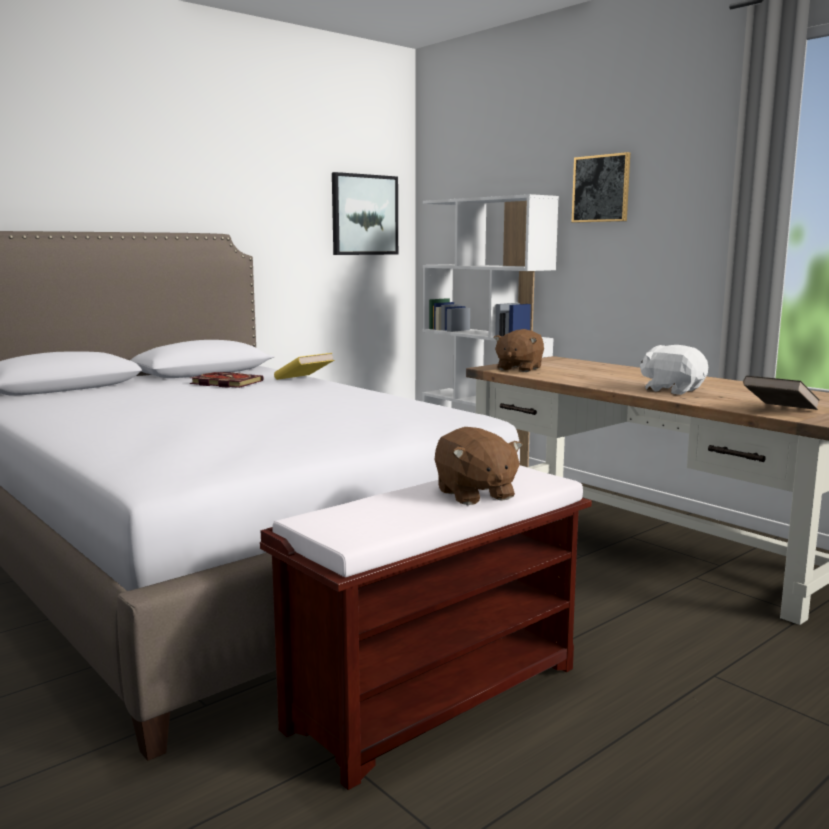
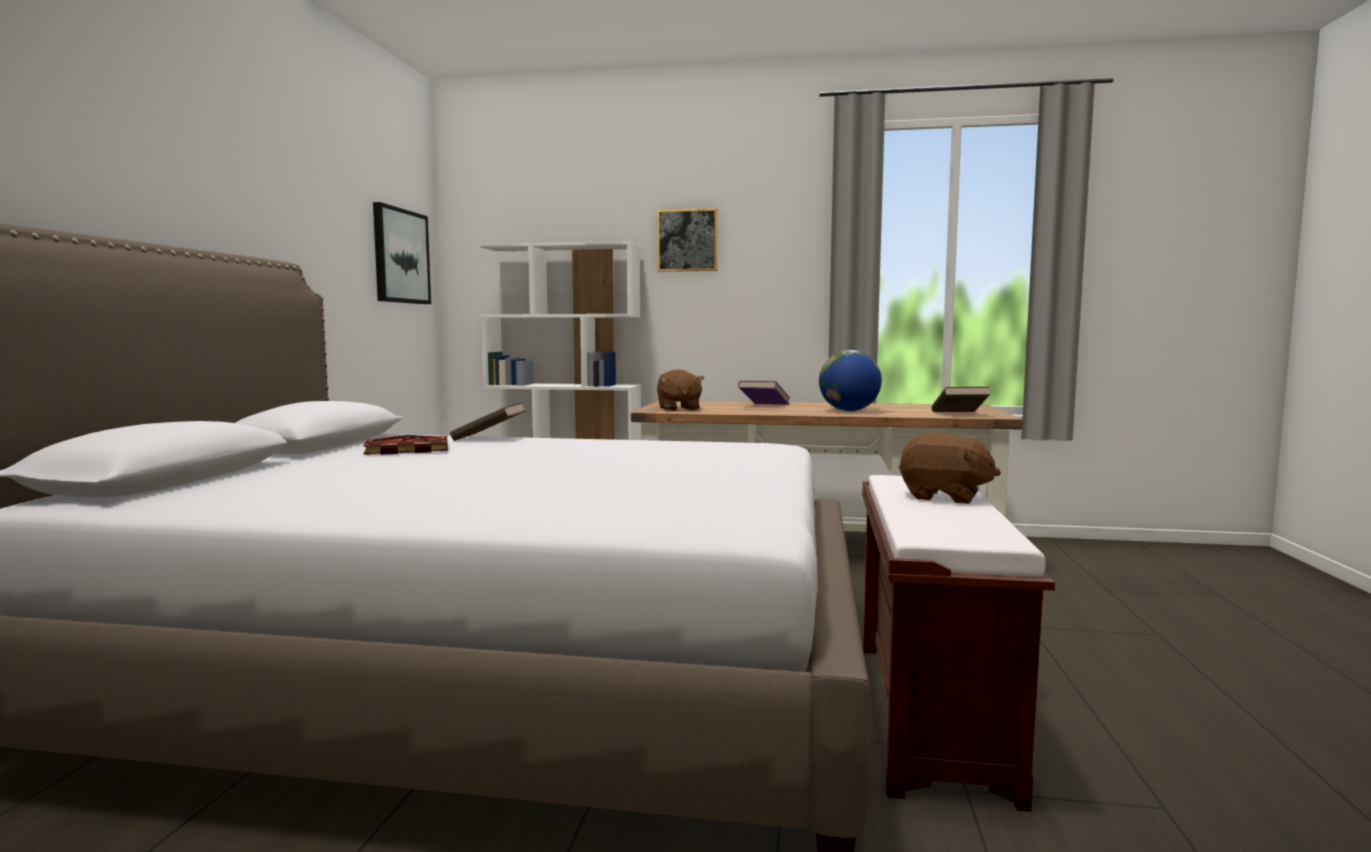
camera: 40 degrees left, 5 degrees down
yellow book [274,353,334,380] -> brown book [450,402,526,441]
white plush toy [640,345,708,395] -> globe [819,350,882,411]
none -> purple book [738,381,790,405]

